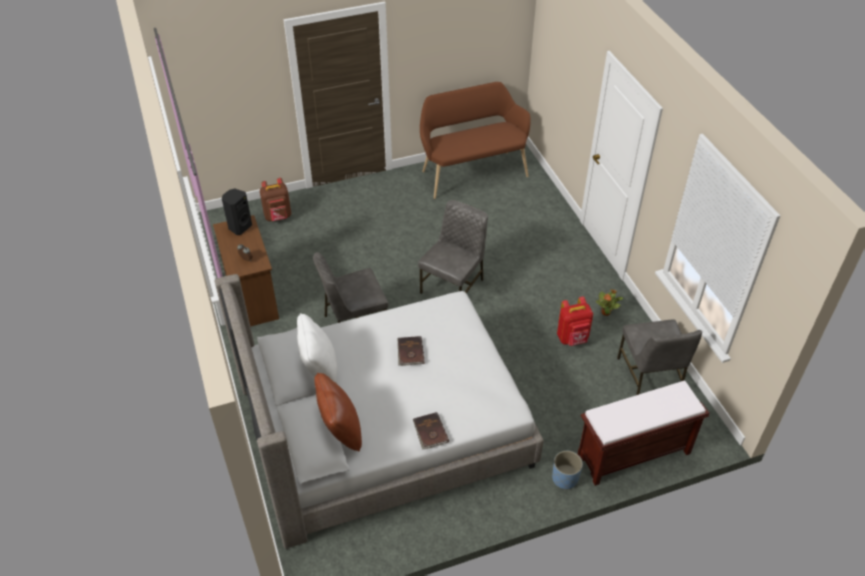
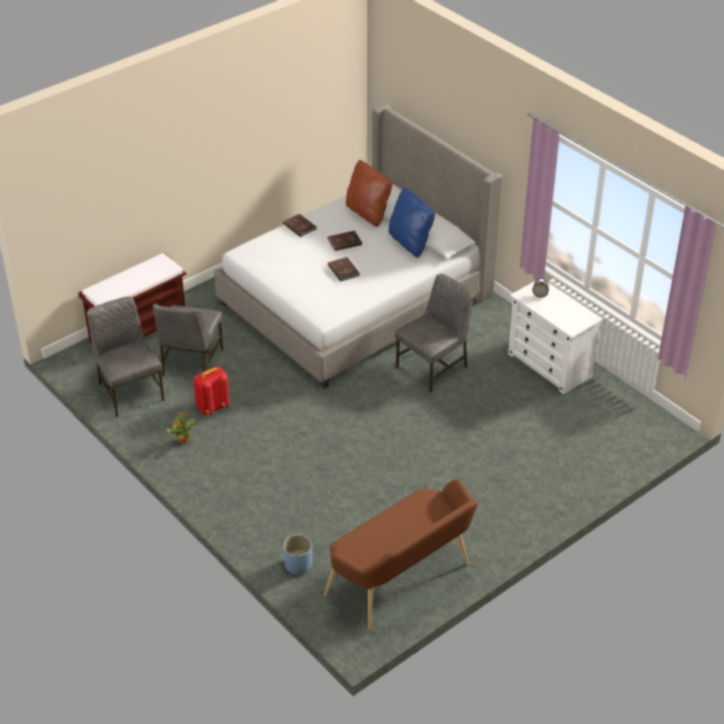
camera: 160 degrees right, 5 degrees down
brown dresser [213,215,279,327] -> white dresser [508,279,603,394]
black speaker [222,189,252,235] -> none
brown backpack [260,178,291,221] -> none
white pillow [297,313,337,384] -> blue pillow [389,188,435,258]
grey chair [418,200,488,294] -> grey chair moved to [153,304,223,377]
blue planter [552,451,583,490] -> blue planter moved to [283,534,312,575]
none -> brown book [327,230,362,251]

